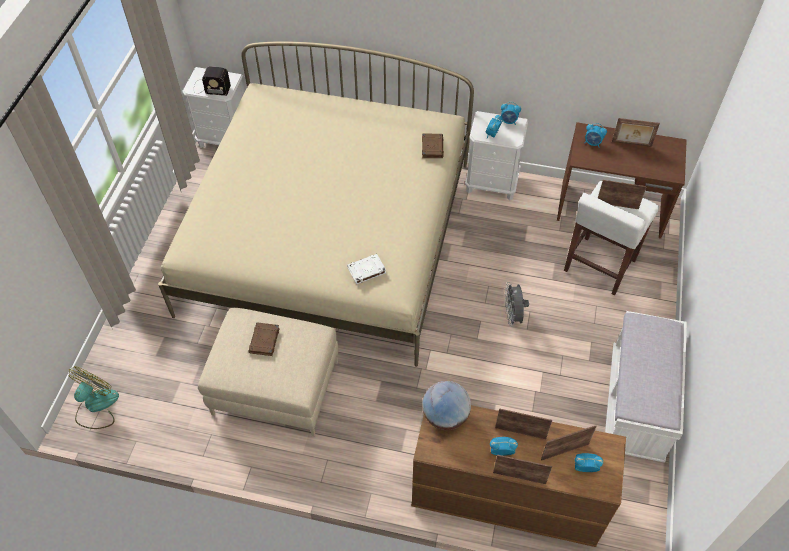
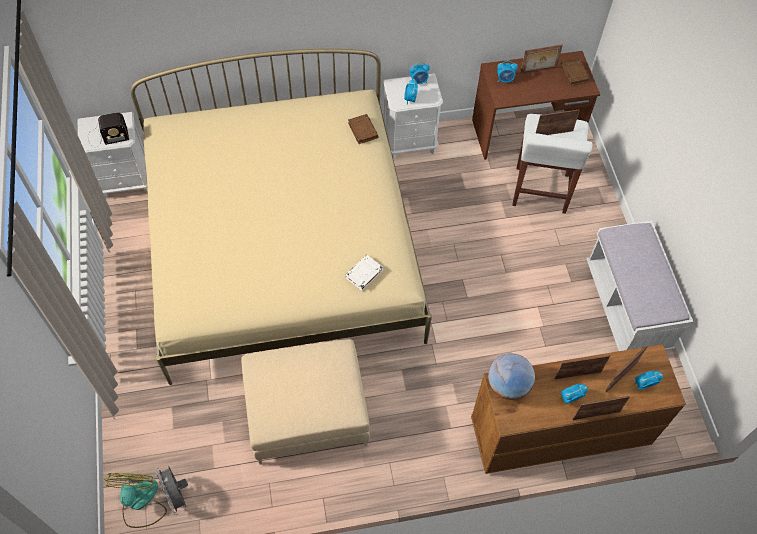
camera: 25 degrees left, 5 degrees up
brown book [248,322,280,356] -> brown book moved to [561,58,590,86]
grey fan [505,282,529,327] -> grey fan moved to [155,466,188,515]

